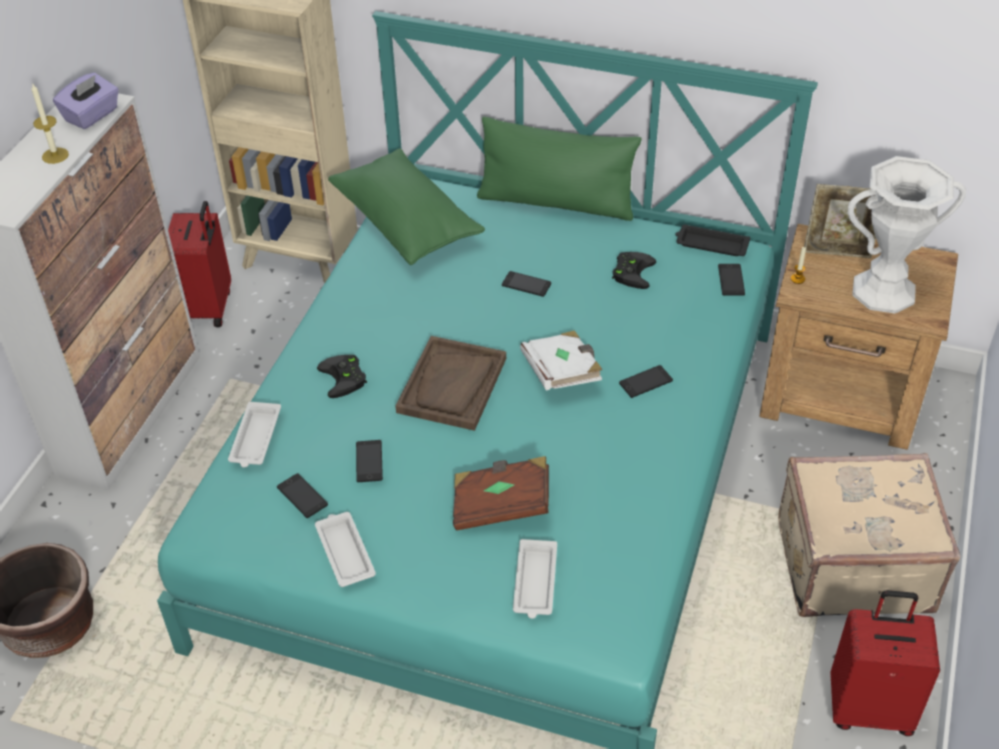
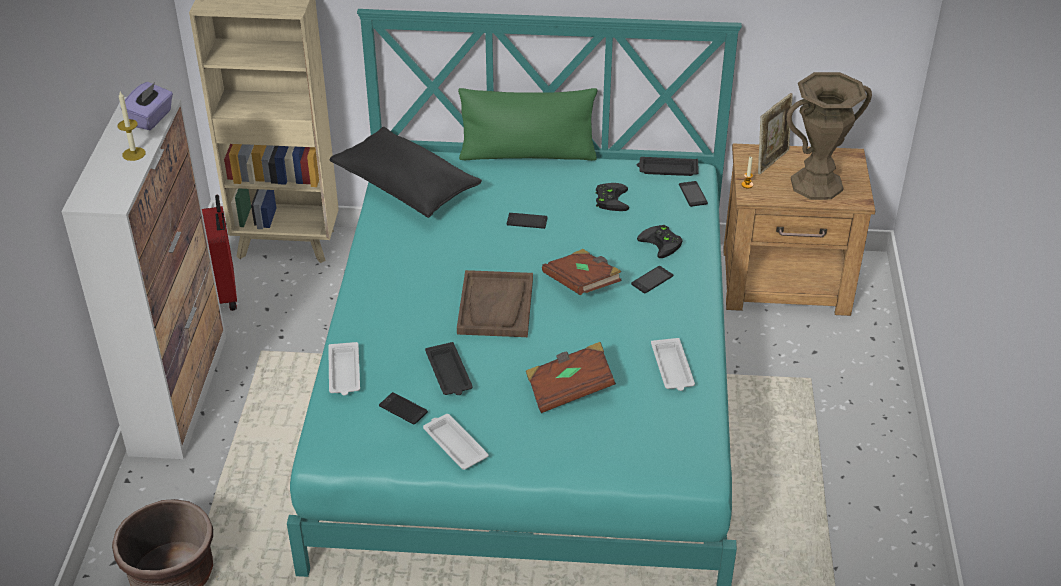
camera: 15 degrees left, 5 degrees down
black game controller [317,355,367,398] -> black game controller moved to [637,225,683,258]
green pillow [328,148,485,265] -> black pillow [329,127,482,218]
phone [356,440,383,482] -> black tray [425,342,473,395]
white tray [513,539,557,619] -> white tray moved to [651,338,695,391]
white book [520,330,602,390] -> brown book [542,249,621,295]
beige suitcase [778,453,961,617] -> none
picture frame [804,184,876,258] -> picture frame turned 45 degrees counterclockwise [758,93,793,175]
red suitcase [830,590,940,736] -> none
white vase [848,156,966,314] -> brown vase [786,72,872,200]

